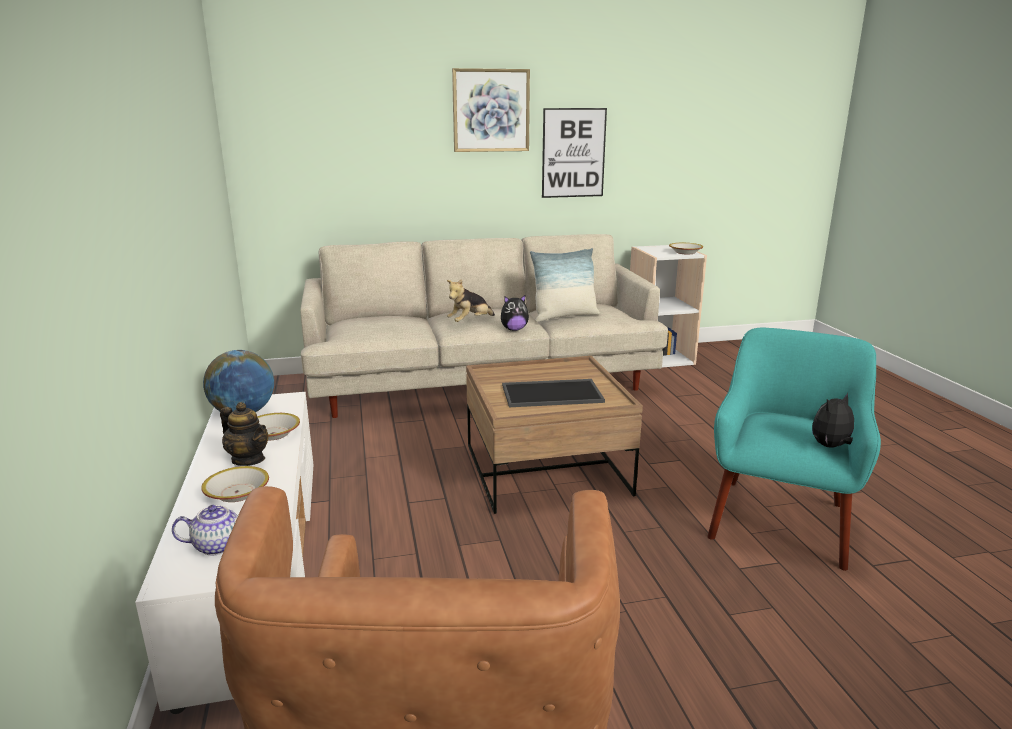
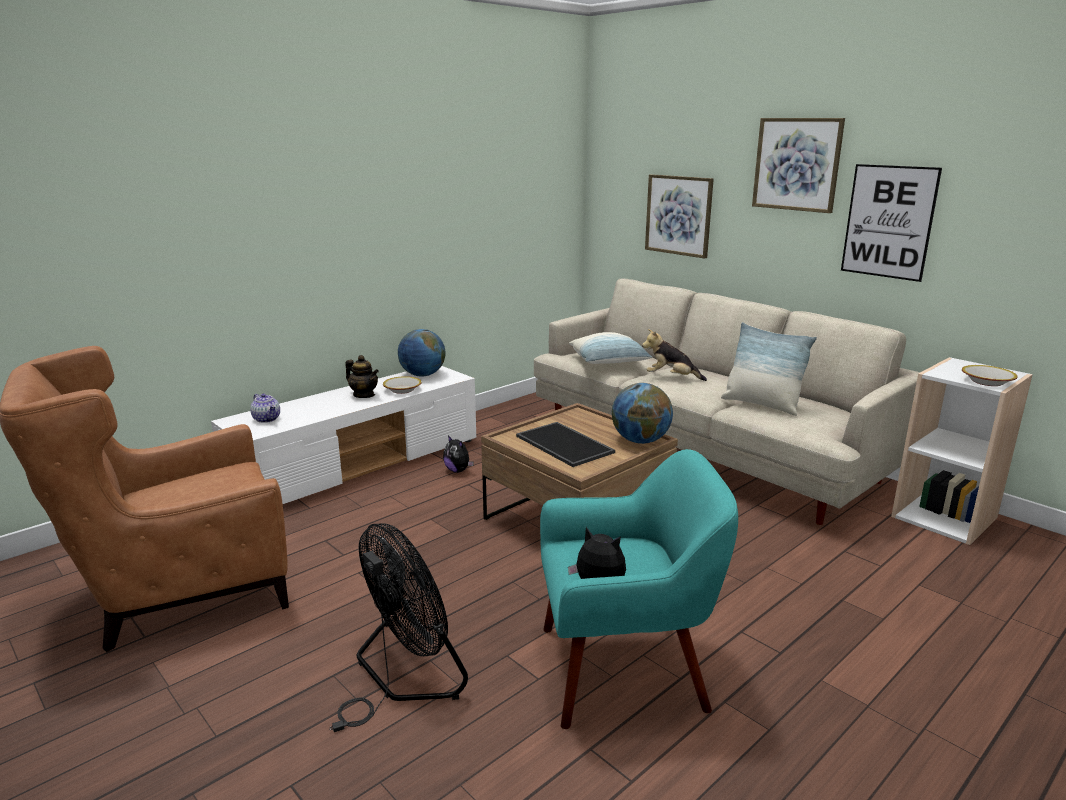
camera: 60 degrees right, 0 degrees up
bowl [201,466,269,502] -> none
teapot [220,402,268,466] -> teapot turned 60 degrees counterclockwise [345,355,379,398]
plush toy [501,295,529,331] -> plush toy moved to [443,435,474,473]
none -> black fan [329,523,468,732]
none -> pillow [569,332,652,364]
none -> globe [612,383,673,444]
none -> picture [645,174,714,259]

